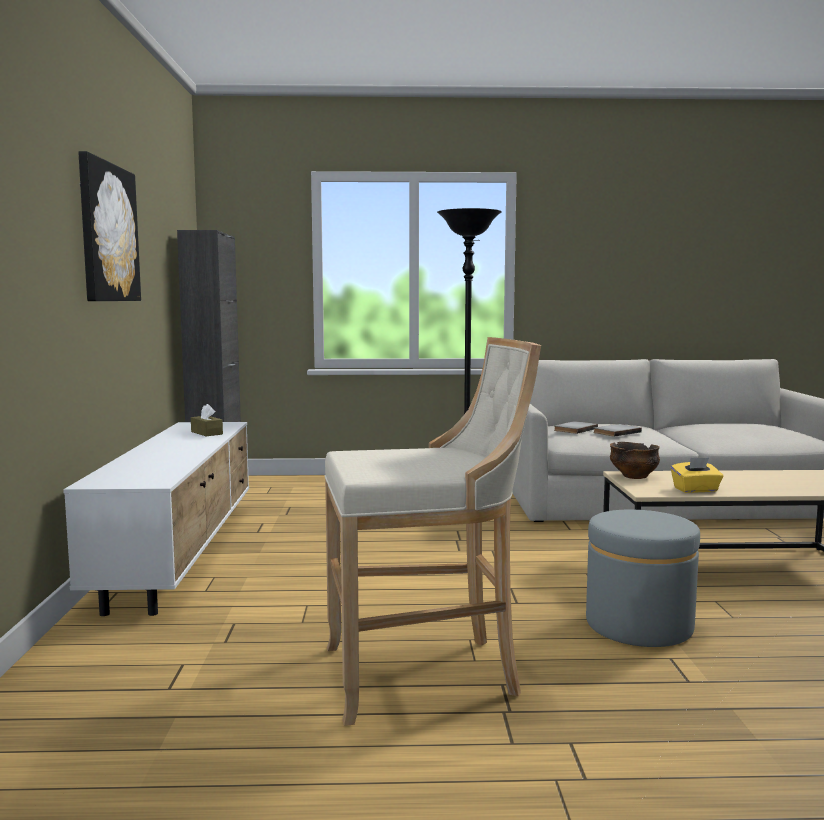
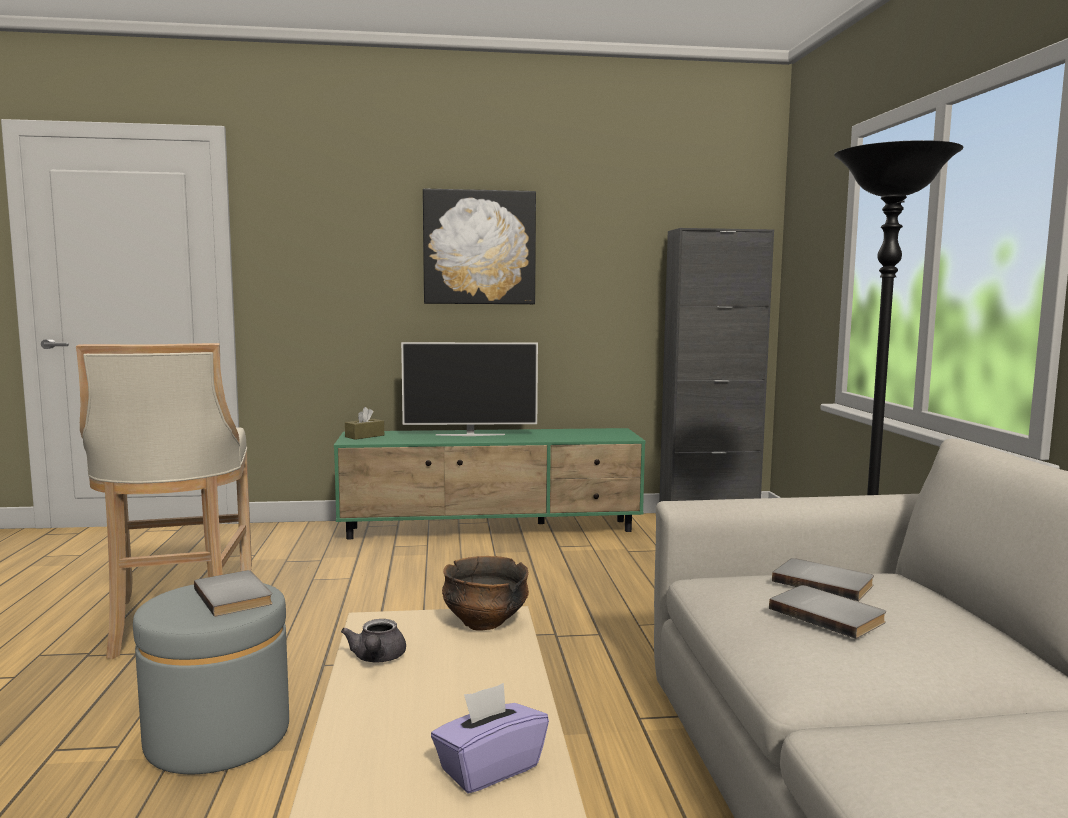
camera: 85 degrees right, 0 degrees up
white tv stand [63,422,249,616] -> green tv stand [334,428,646,540]
brown tissue box [191,404,223,436] -> brown tissue box moved to [345,407,384,440]
yellow tissue box [671,458,723,493] -> grey teapot [341,619,406,662]
none -> grey book [194,570,273,617]
none -> television [401,342,538,436]
none -> purple tissue box [431,683,549,794]

